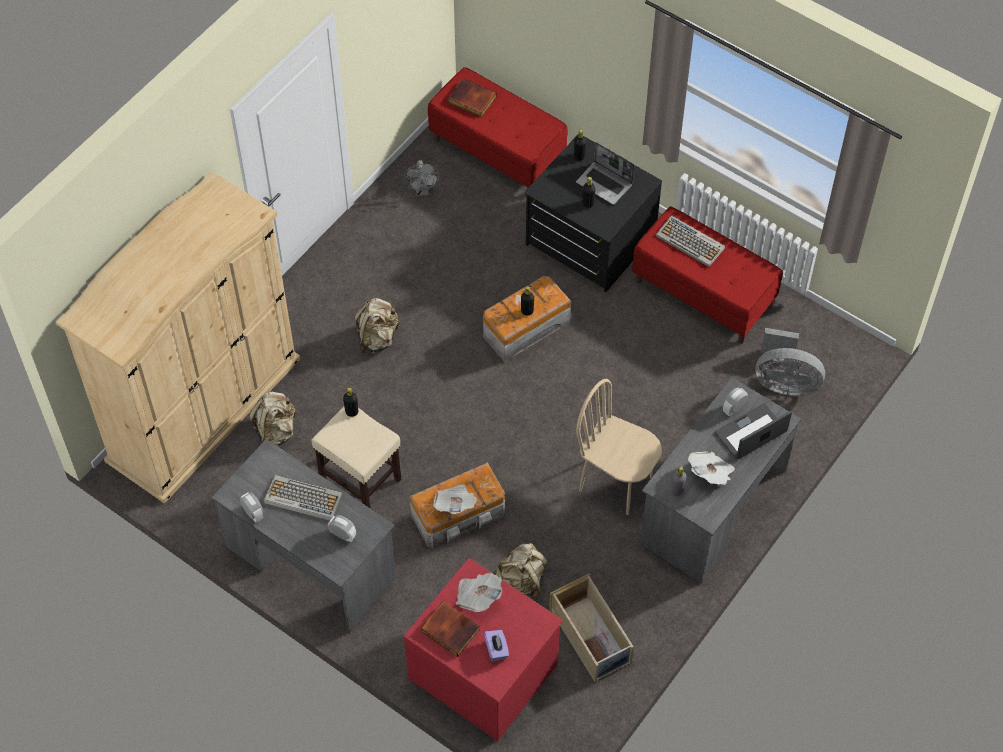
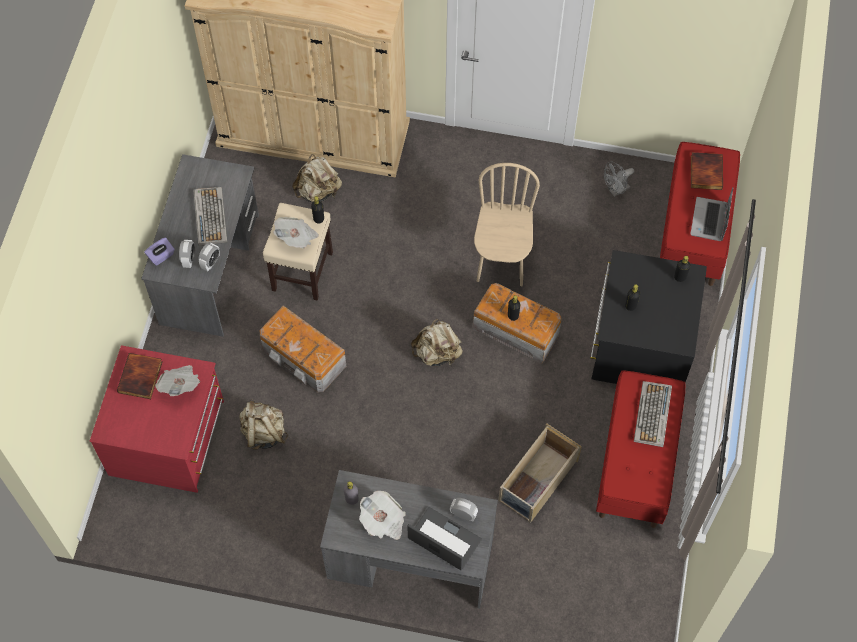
camera: 65 degrees right, 5 degrees up
alarm clock [240,492,263,523] -> alarm clock moved to [198,243,220,271]
beige backpack [354,298,401,355] -> beige backpack moved to [411,319,463,366]
newspaper [433,484,478,514] -> newspaper moved to [273,217,319,248]
purple tissue box [484,630,509,662] -> purple tissue box moved to [144,237,175,266]
beige storage box [549,573,634,682] -> beige storage box moved to [498,424,582,523]
laptop [576,142,635,205] -> laptop moved to [690,187,733,241]
beige chair [576,379,662,515] -> beige chair moved to [474,163,540,286]
grey fan [755,328,825,396] -> none

